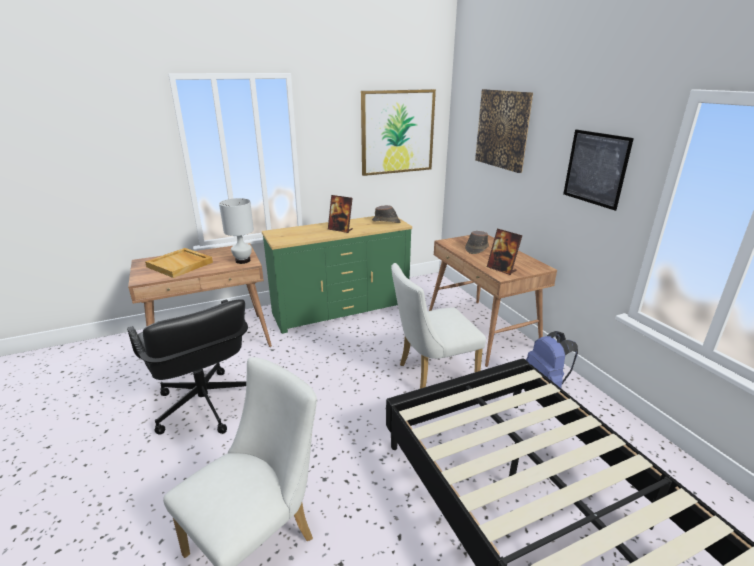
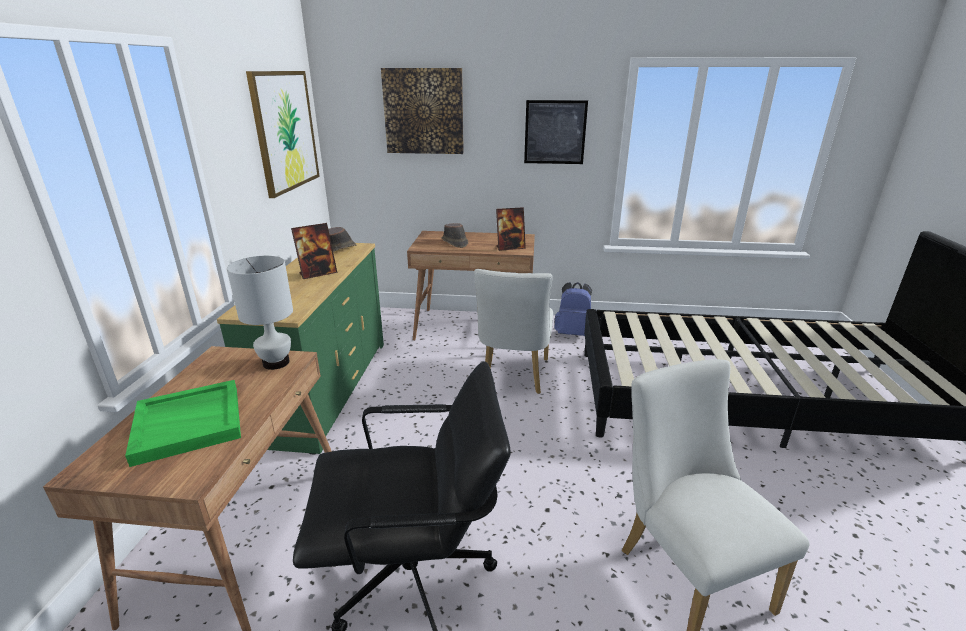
camera: 60 degrees left, 0 degrees up
beige tray [145,248,213,278] -> green tray [125,380,241,467]

